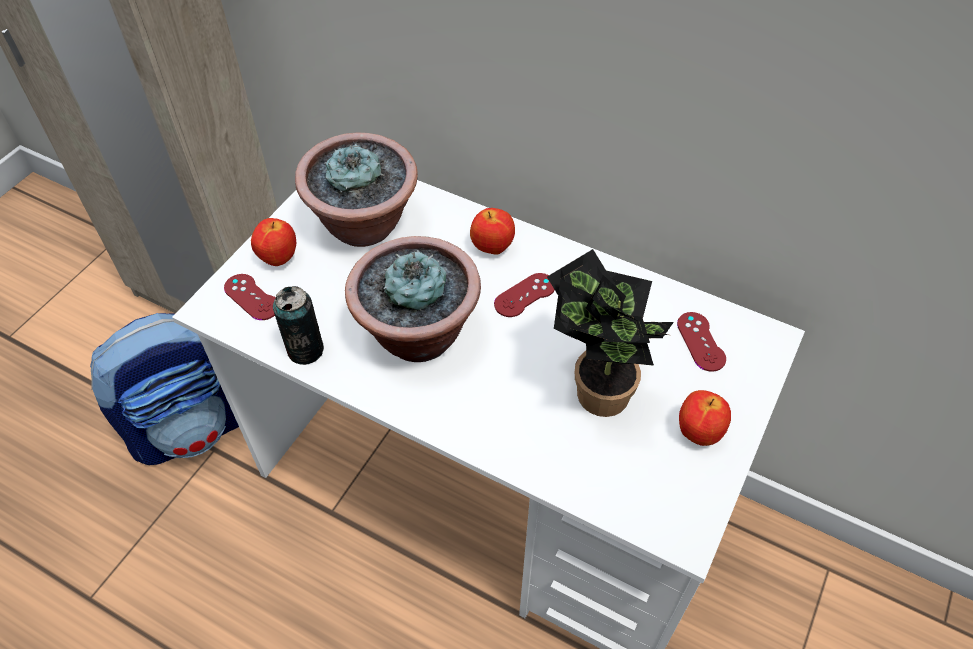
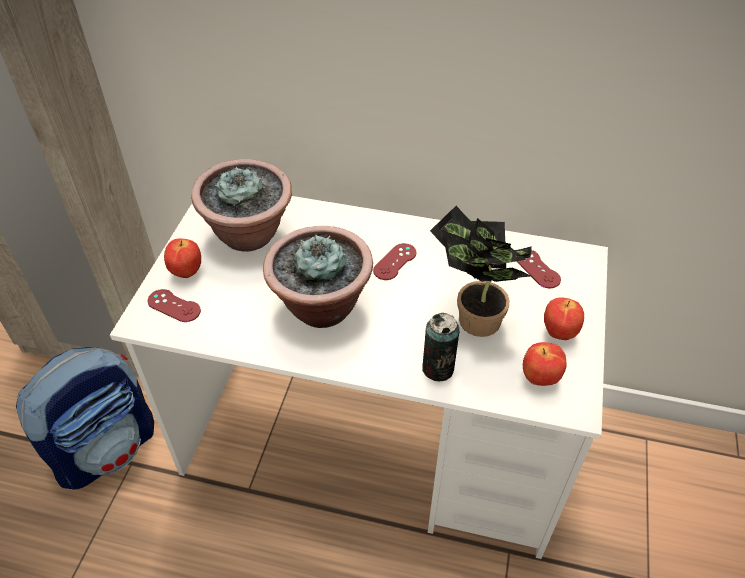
camera: 15 degrees left, 5 degrees down
can [273,286,324,365] -> can moved to [422,313,459,381]
apple [470,208,515,255] -> apple moved to [523,342,567,386]

